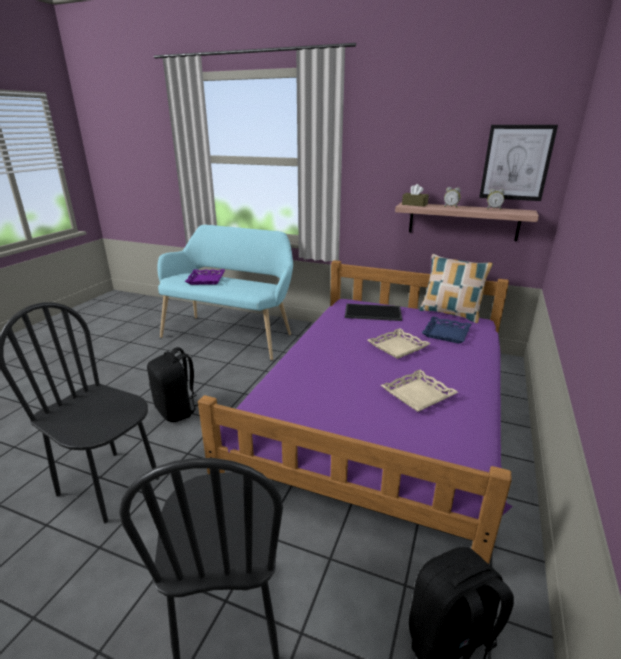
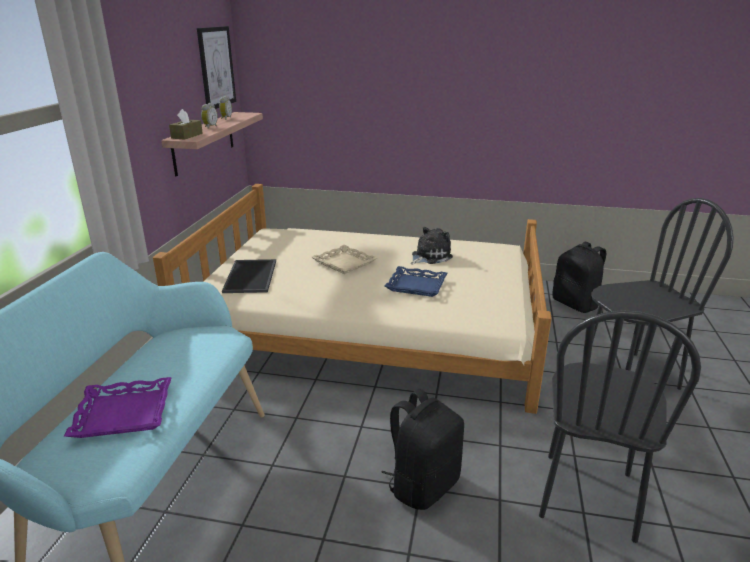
camera: 100 degrees left, 0 degrees up
purple bed [198,260,513,564] -> beige bed [153,184,552,414]
beige tray [381,370,458,412] -> plush toy [410,227,453,265]
pillow [419,254,493,323] -> none
blue tray [422,317,471,344] -> blue tray moved to [385,266,448,297]

